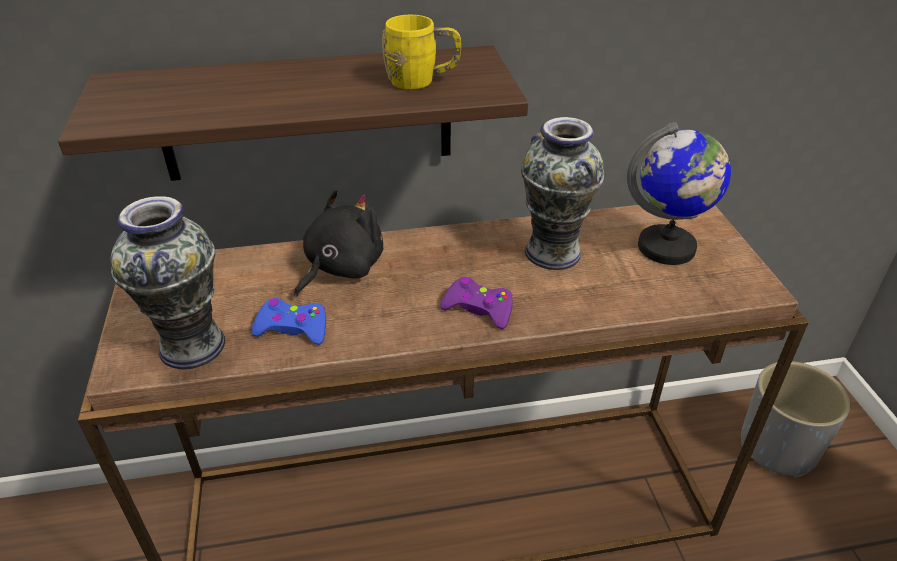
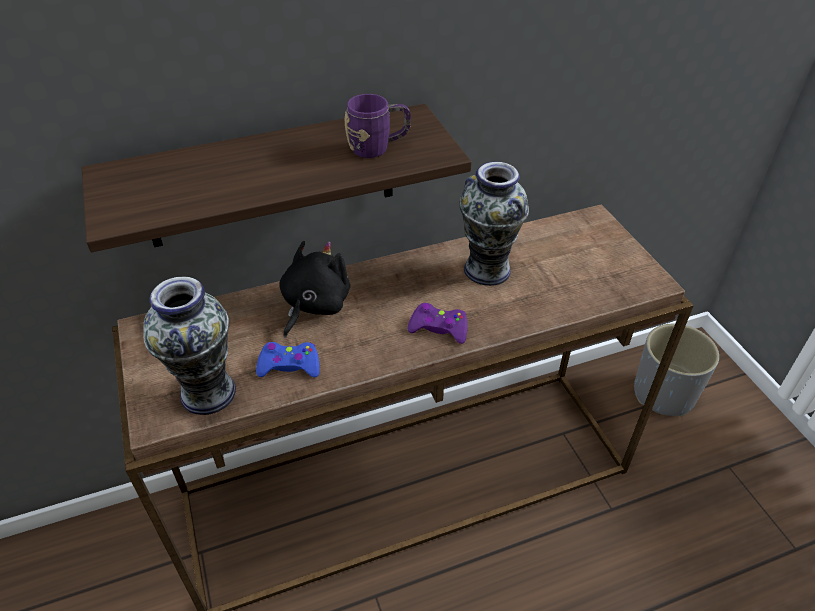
camera: 10 degrees left, 5 degrees up
yellow mug [382,15,461,90] -> purple mug [345,94,411,158]
globe [627,122,731,265] -> none

